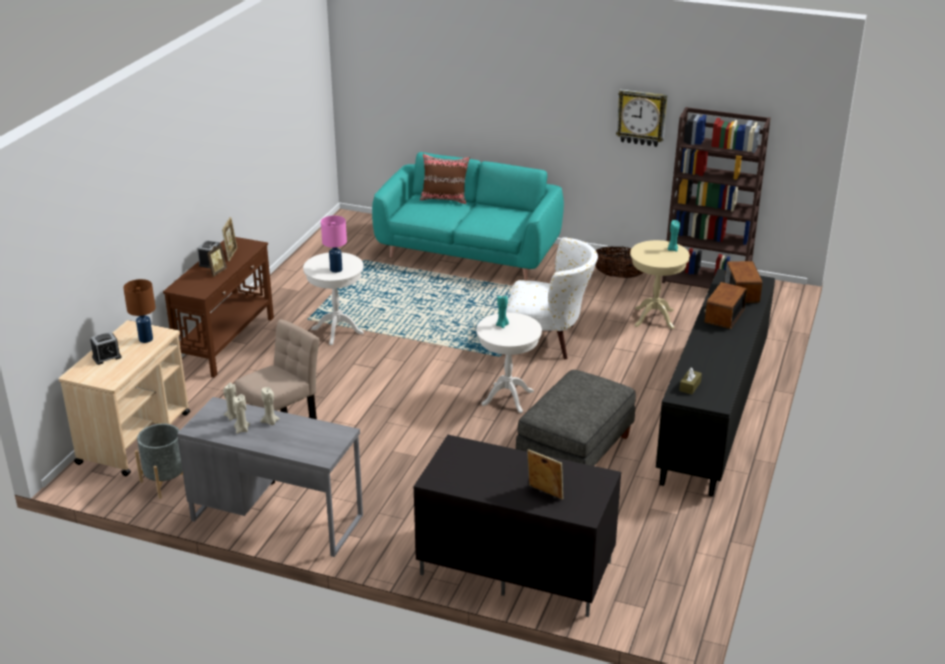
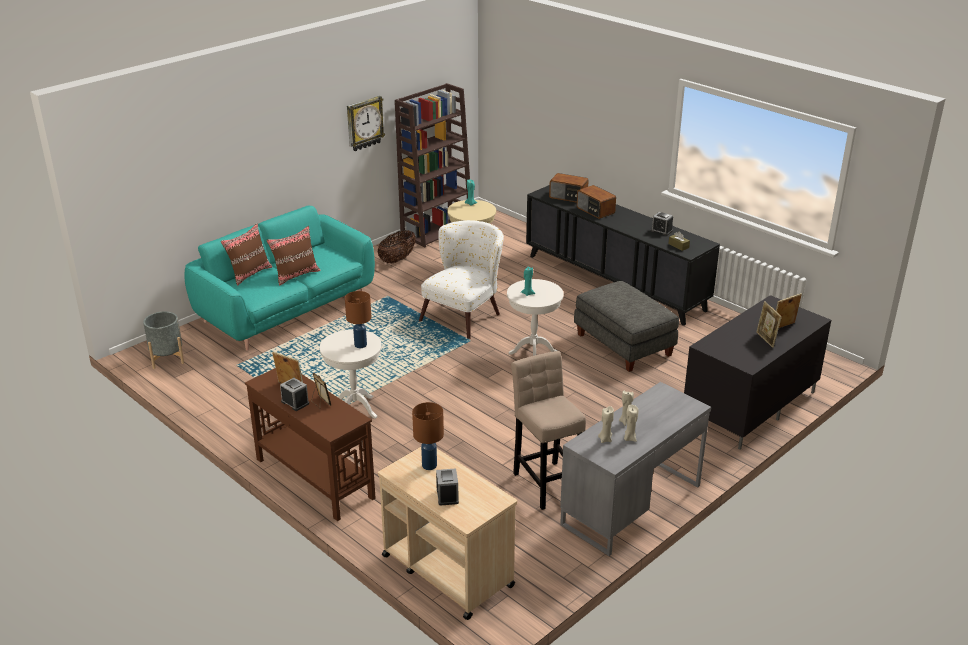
camera: 65 degrees left, 0 degrees up
grey planter [135,424,183,499] -> grey planter moved to [143,311,184,369]
pink table lamp [321,216,347,273] -> brown table lamp [345,291,371,348]
none -> brown pillow [266,226,321,286]
none -> alarm clock [651,212,673,236]
none -> picture frame [756,301,782,348]

